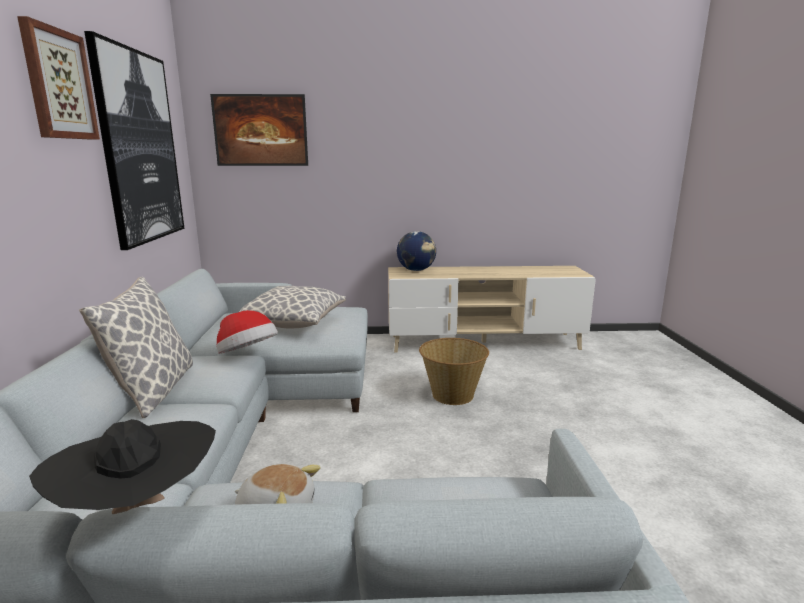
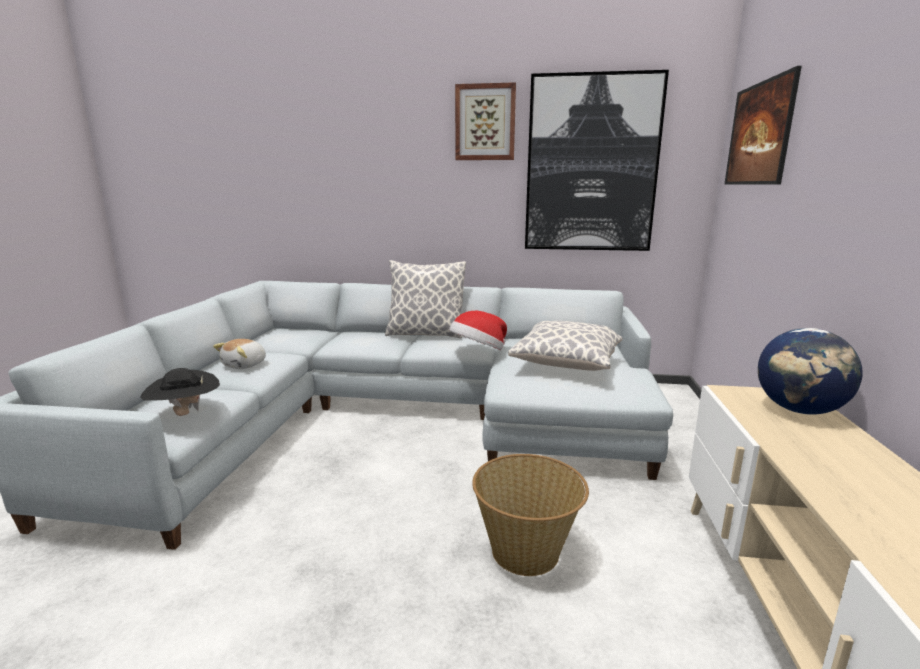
camera: 100 degrees right, 0 degrees up
black hat [29,419,216,514] -> black hat moved to [140,368,220,416]

